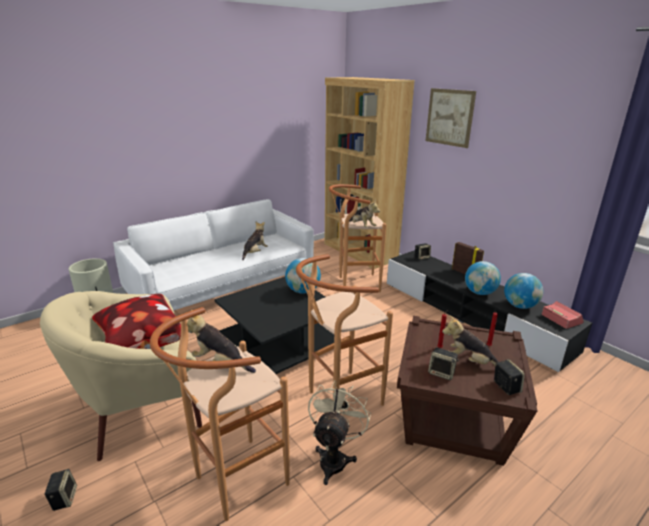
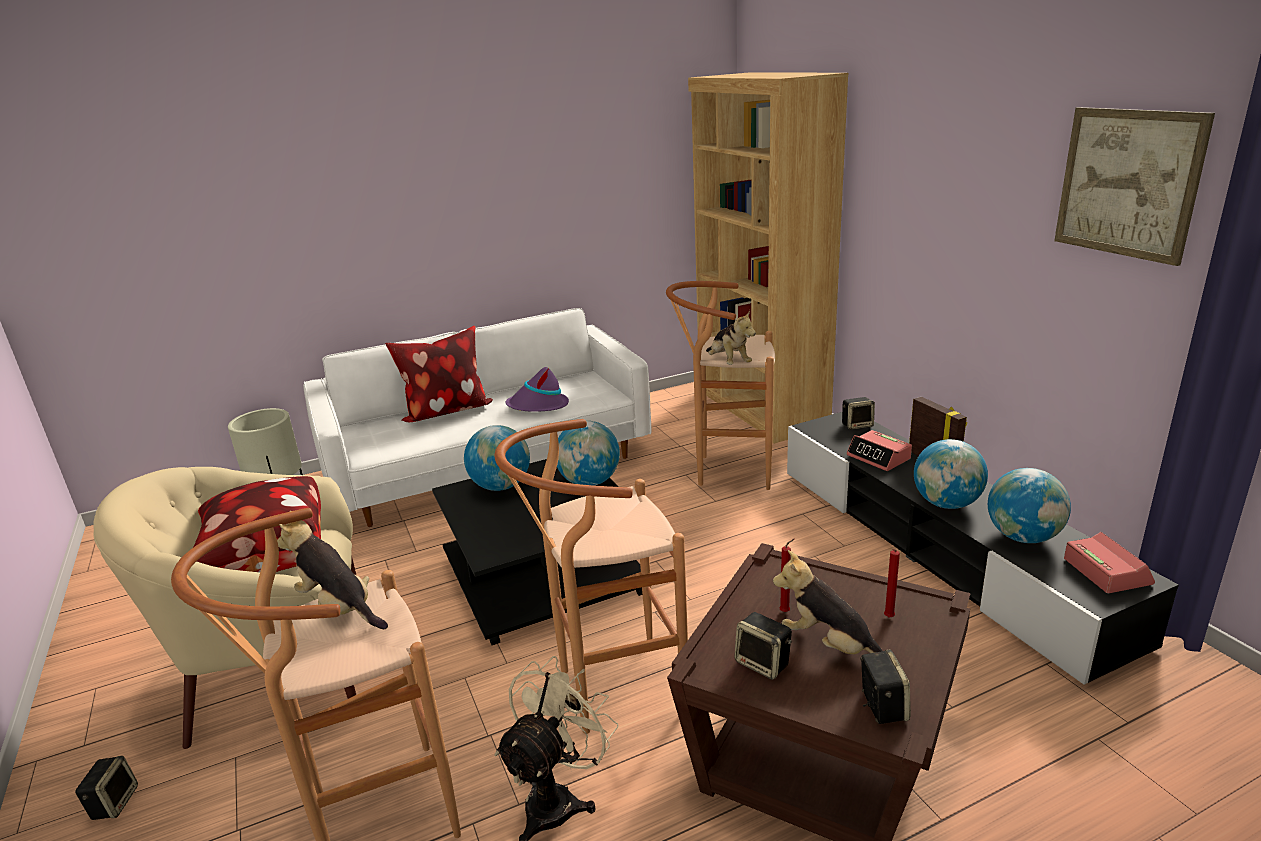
camera: 15 degrees right, 0 degrees up
plush toy [242,222,268,260] -> purple hat [506,367,569,412]
picture [426,88,476,148] -> picture moved to [1054,107,1215,266]
none -> pillow [385,326,493,422]
none -> globe [464,425,530,491]
none -> alarm clock [846,430,912,471]

